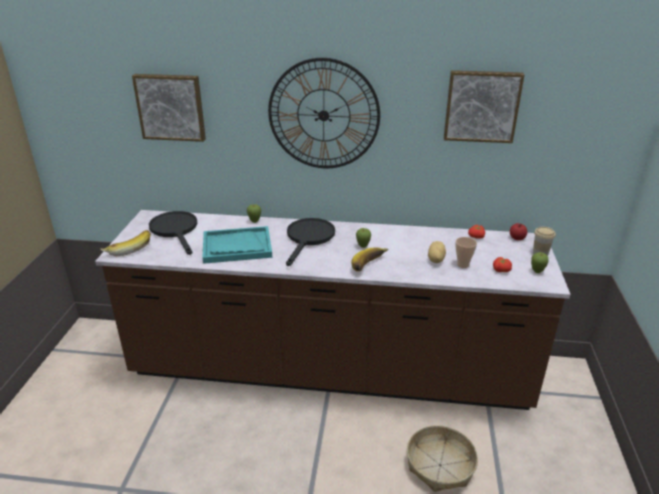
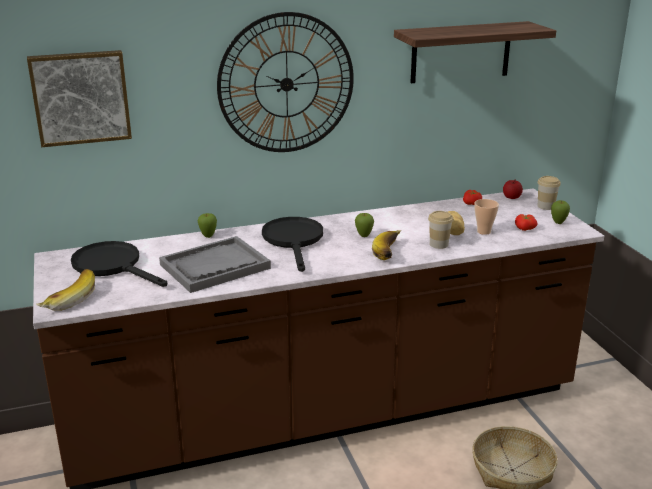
camera: 25 degrees left, 5 degrees down
turquoise tray [202,226,272,264] -> grey tray [159,236,271,293]
picture [444,70,524,143] -> shelf [394,21,556,83]
none -> cup [428,211,453,249]

